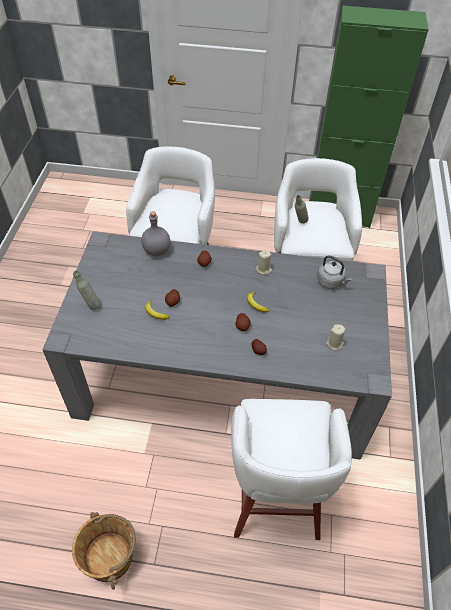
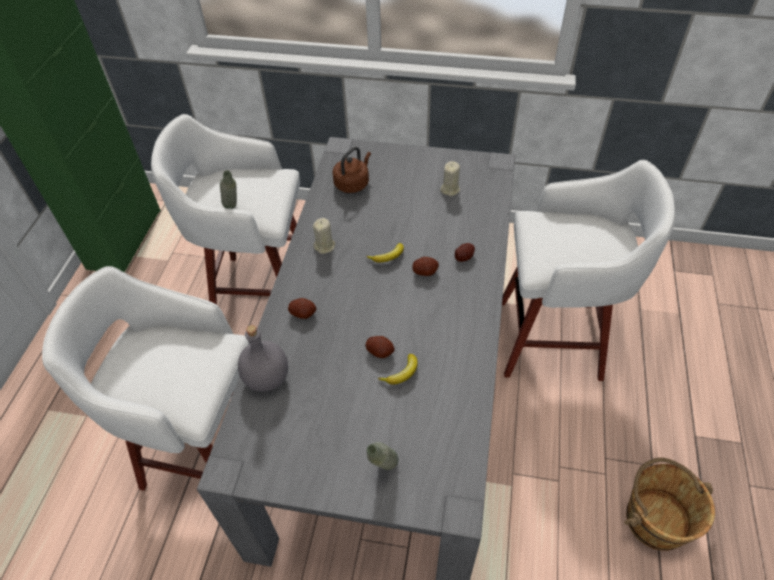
camera: 85 degrees left, 0 degrees up
grey kettle [317,255,352,289] -> brown kettle [332,147,371,193]

